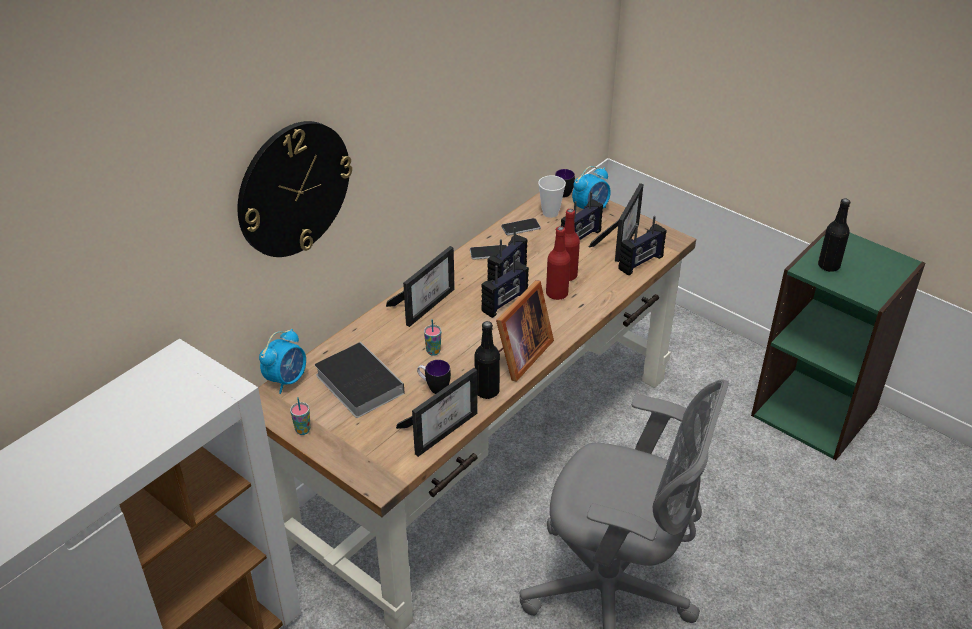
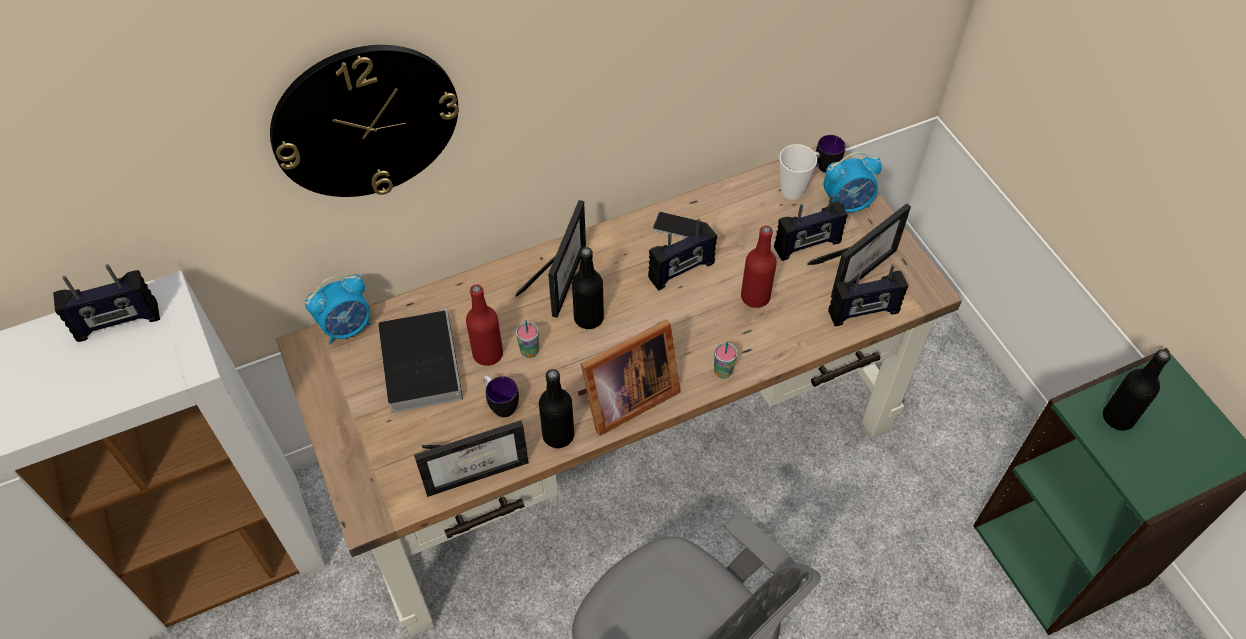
camera: 25 degrees right, 15 degrees up
cup [290,397,311,435] -> cup moved to [714,341,738,379]
picture frame [386,246,455,327] -> picture frame turned 45 degrees counterclockwise [515,200,586,318]
radio [481,254,529,318] -> radio moved to [53,264,160,342]
phone [501,218,541,235] -> none
red bottle [546,226,570,300] -> red bottle moved to [466,285,503,366]
none -> black bottle [572,247,604,329]

